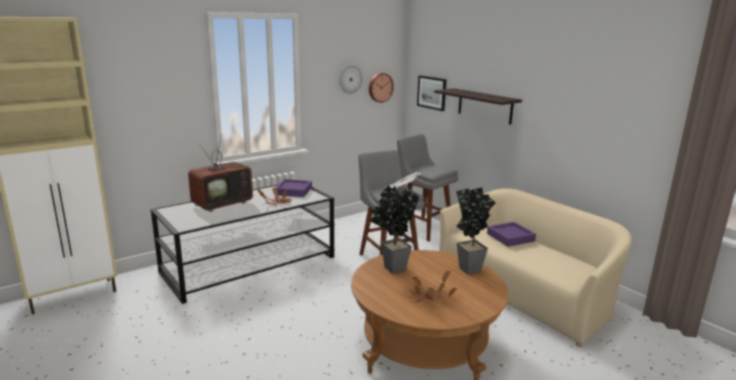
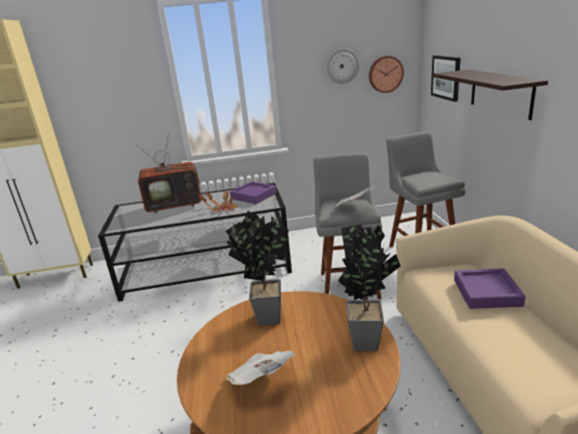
camera: 30 degrees right, 5 degrees up
potted plant [407,271,457,302] -> newspaper [226,350,295,385]

